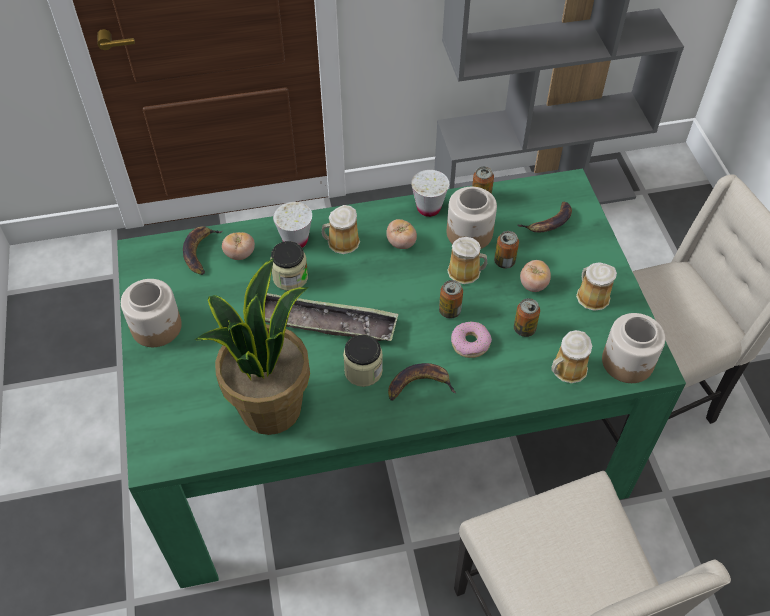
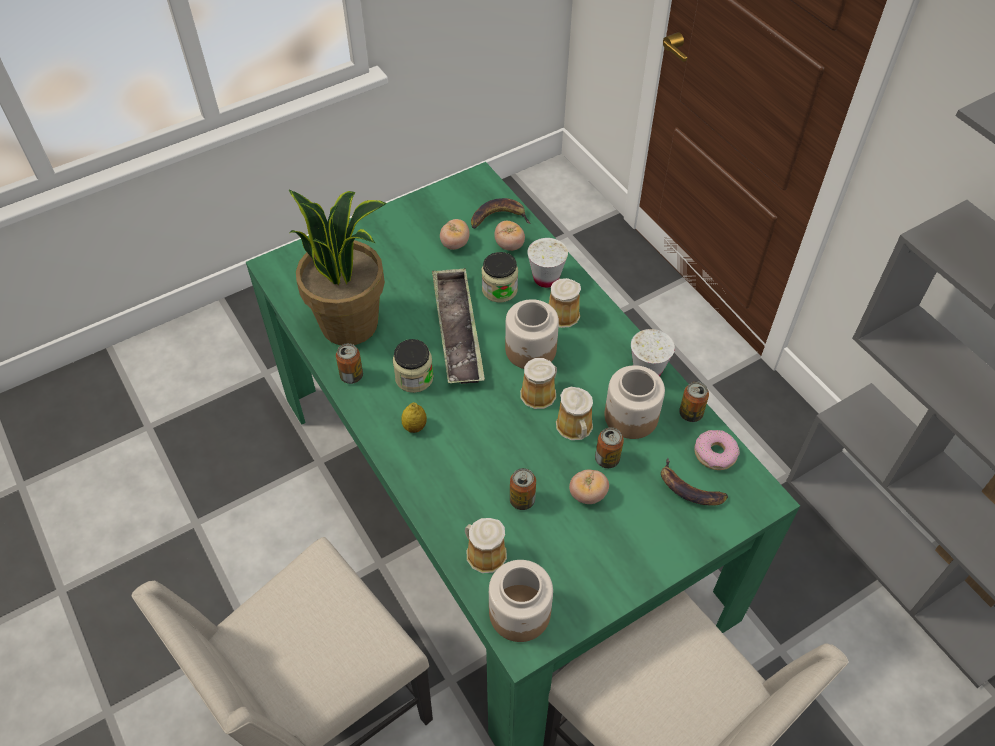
camera: 70 degrees right, 0 degrees up
jar [121,279,182,347] -> jar moved to [505,299,559,369]
tomato [386,219,417,249] -> tomato moved to [440,219,470,250]
banana [388,363,456,400] -> lemon [402,403,427,433]
can [439,280,463,318] -> can moved to [336,343,363,384]
donut [451,322,492,358] -> donut moved to [694,430,740,470]
mug [576,262,617,311] -> mug moved to [520,358,557,409]

